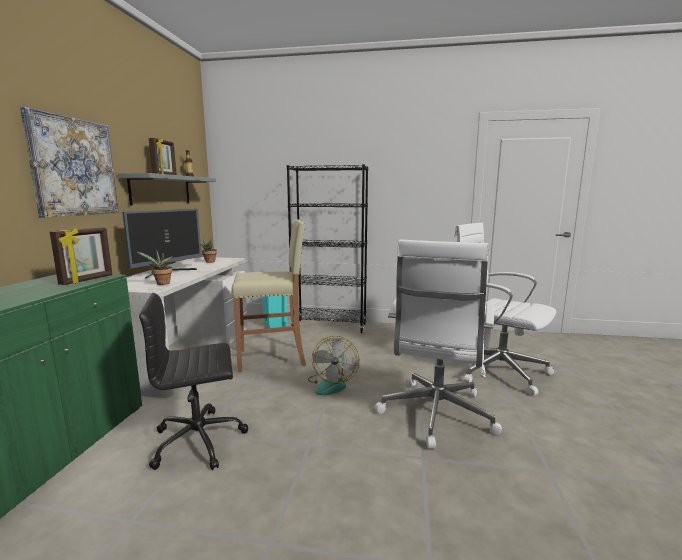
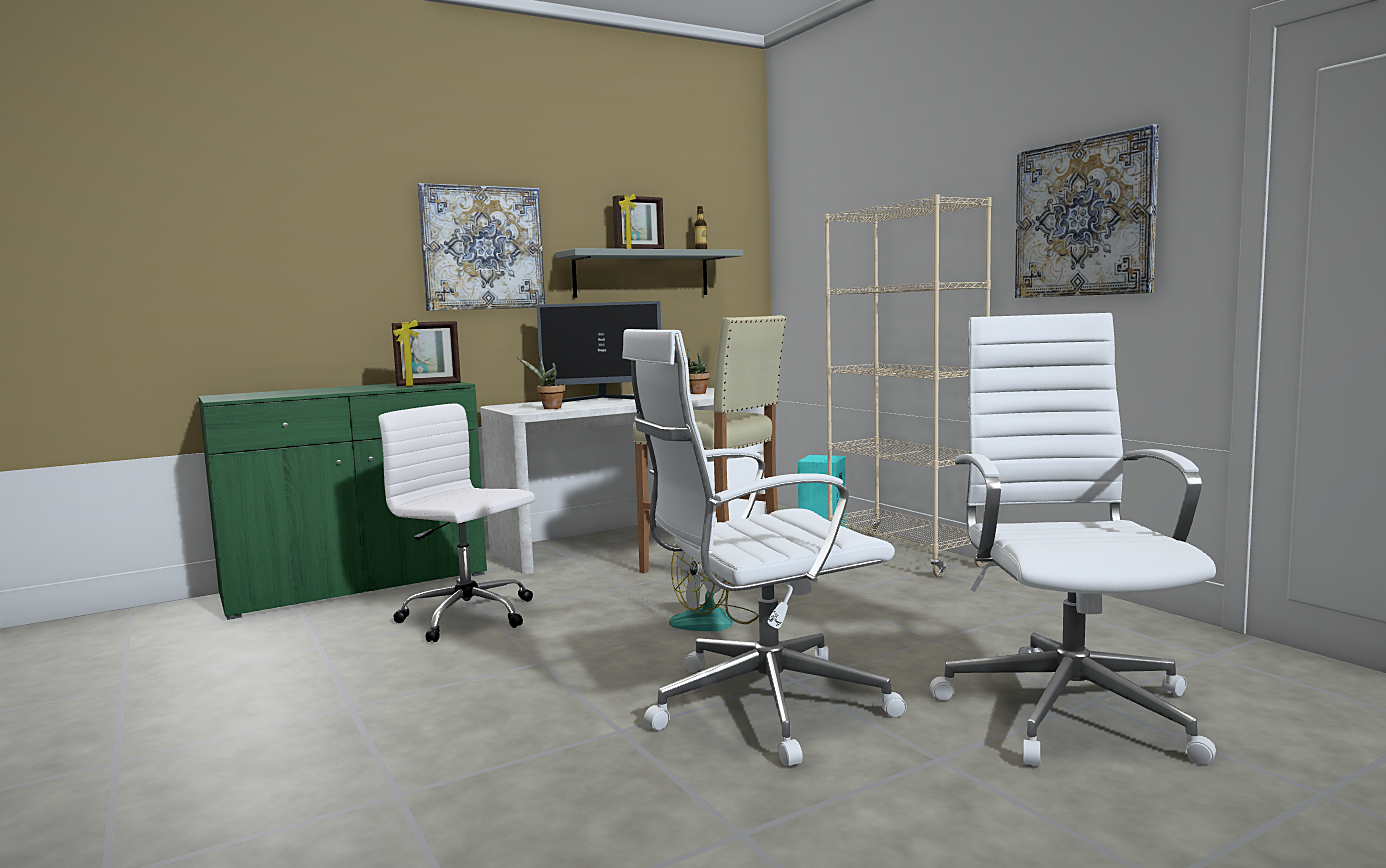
camera: 50 degrees right, 5 degrees down
black office chair [139,293,249,470] -> white office chair [379,403,535,642]
black bookcase [287,164,368,333] -> beige bookcase [824,195,992,577]
none -> picture [1015,124,1159,298]

